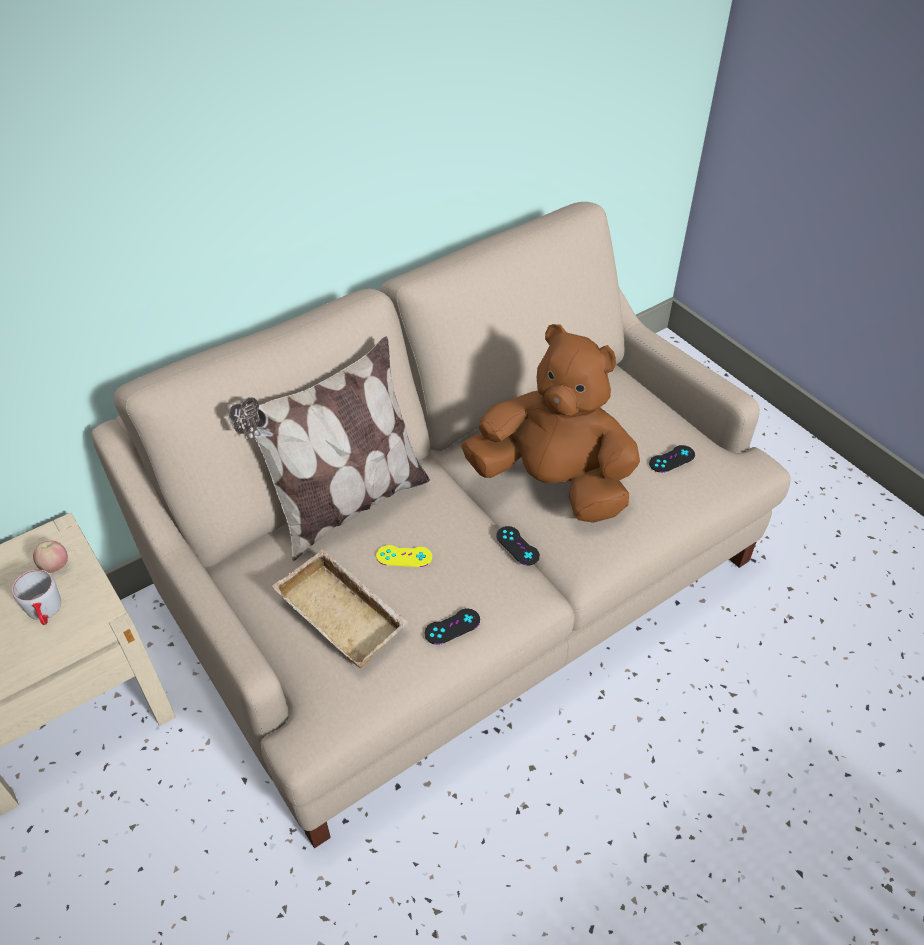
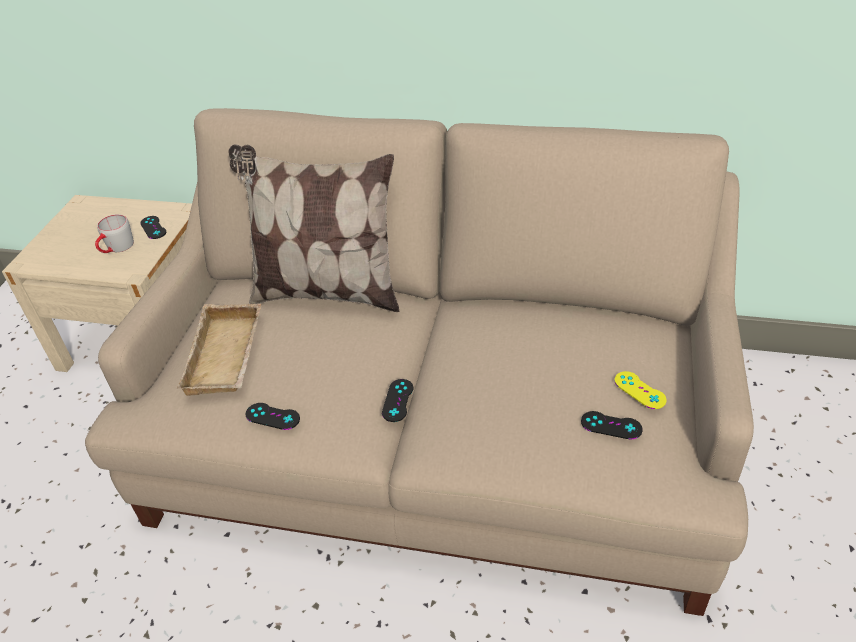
camera: 50 degrees right, 5 degrees down
apple [33,541,68,573] -> black game controller [140,216,166,239]
yellow game controller [376,545,432,567] -> yellow game controller moved to [614,371,667,409]
brown plush toy [461,324,640,523] -> none

